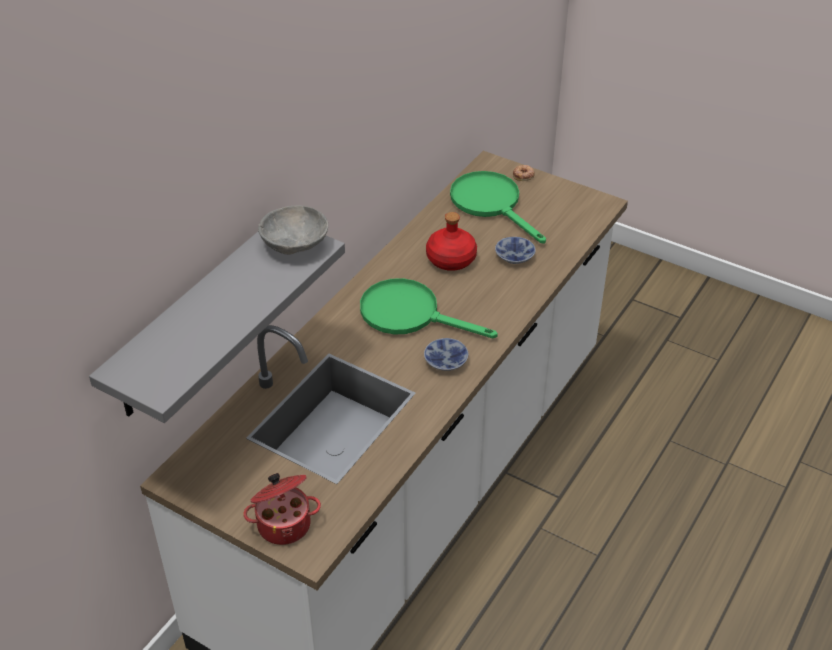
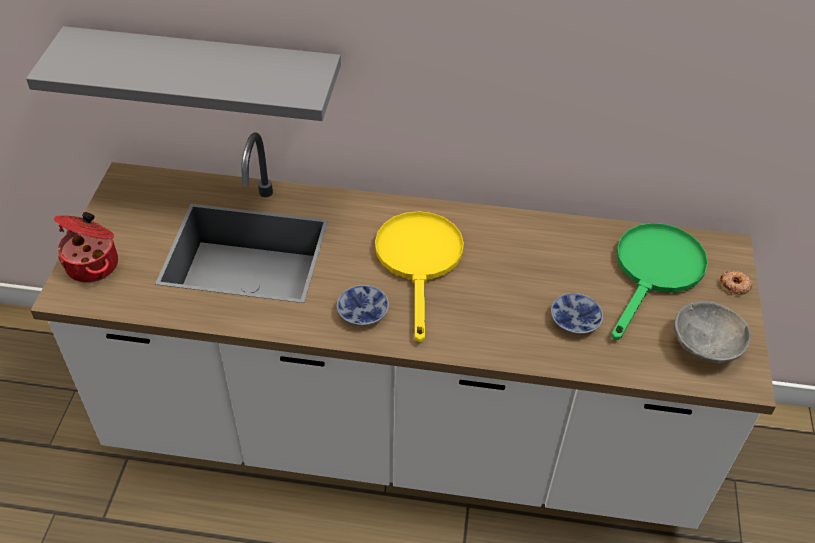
camera: 65 degrees right, 5 degrees up
grey bowl [258,205,328,255] -> grey bowl moved to [674,301,751,364]
green frying pan [360,278,498,338] -> yellow frying pan [375,211,464,342]
red bottle [426,212,477,271] -> none

